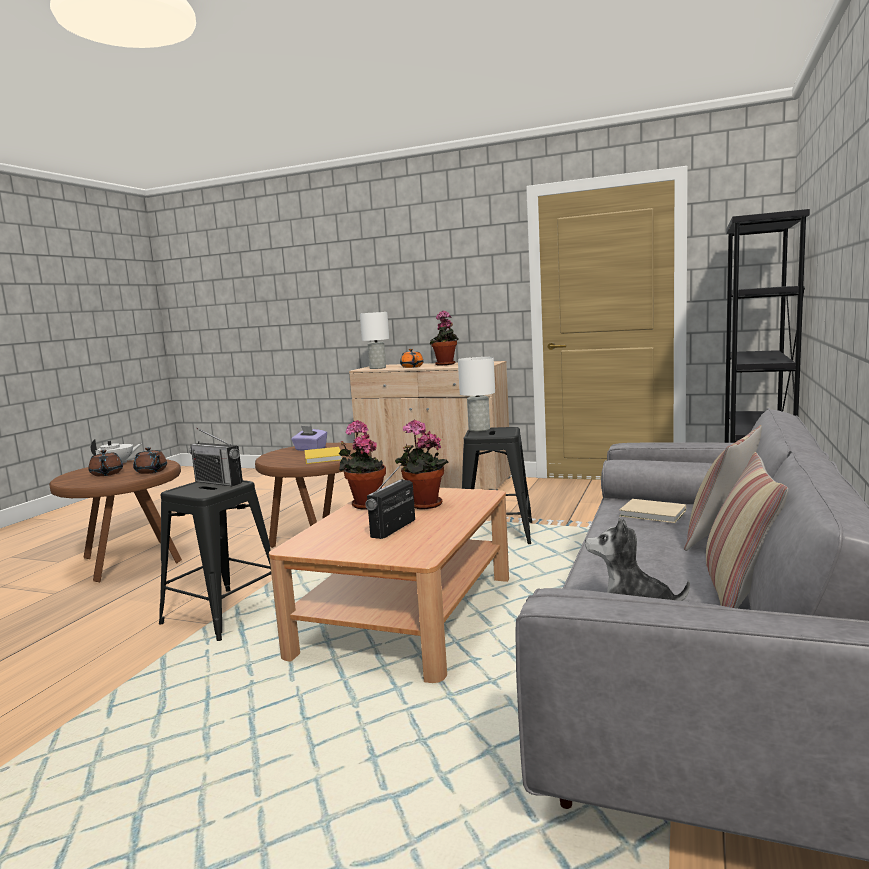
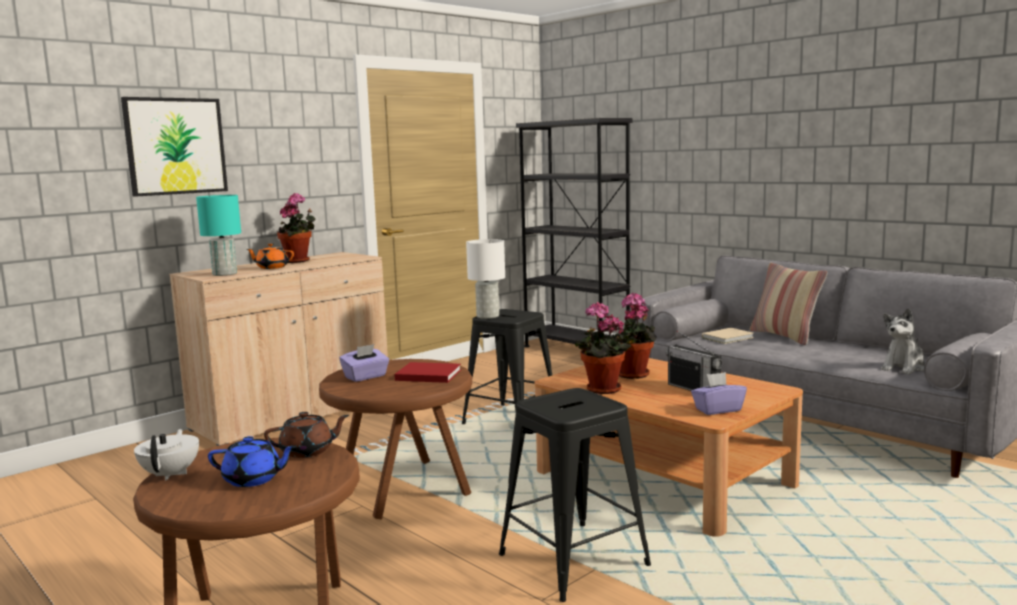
camera: 65 degrees left, 0 degrees up
brown teapot [88,450,123,476] -> blue teapot [208,436,297,487]
radio [189,428,243,486] -> none
yellow book [305,447,342,464] -> red book [394,362,461,383]
white table lamp [360,312,389,369] -> turquoise table lamp [196,195,241,276]
pillow [706,452,788,609] -> none
none -> picture [121,97,228,197]
none -> purple tissue box [691,372,747,415]

